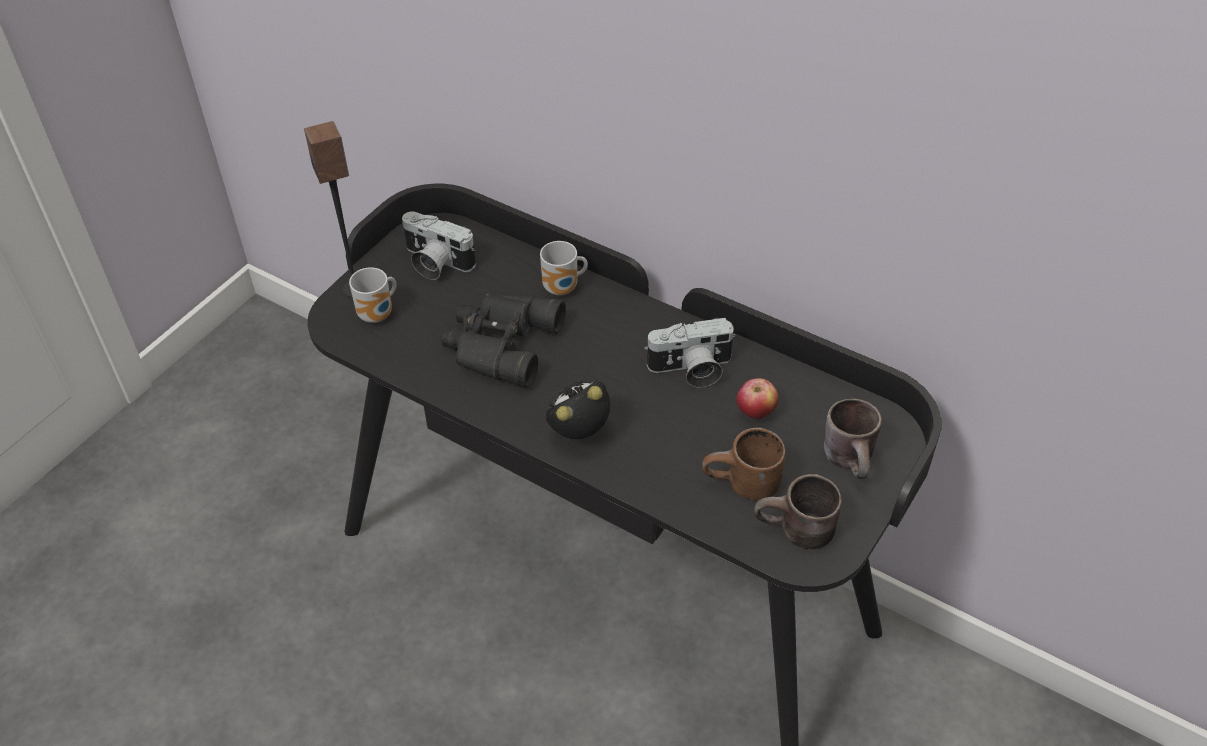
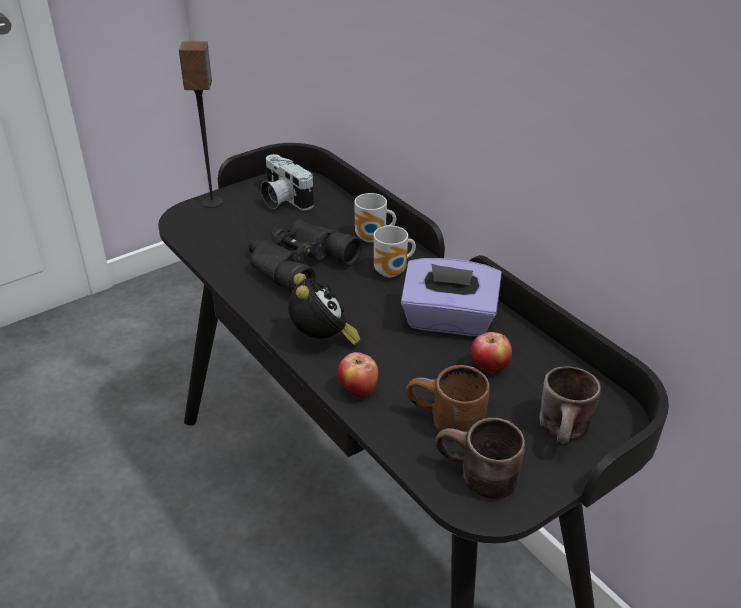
camera: 20 degrees right, 10 degrees down
mug [349,267,396,323] -> mug moved to [374,226,416,277]
alarm clock [545,379,610,439] -> alarm clock turned 90 degrees clockwise [288,273,360,345]
camera [644,318,736,388] -> purple tissue box [401,258,502,336]
none -> apple [338,352,379,397]

